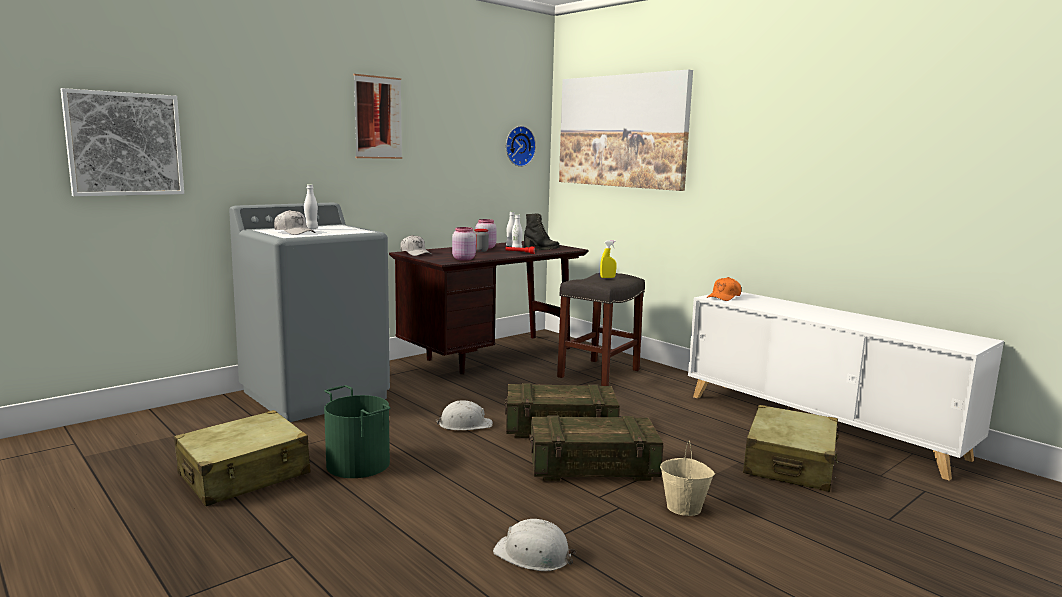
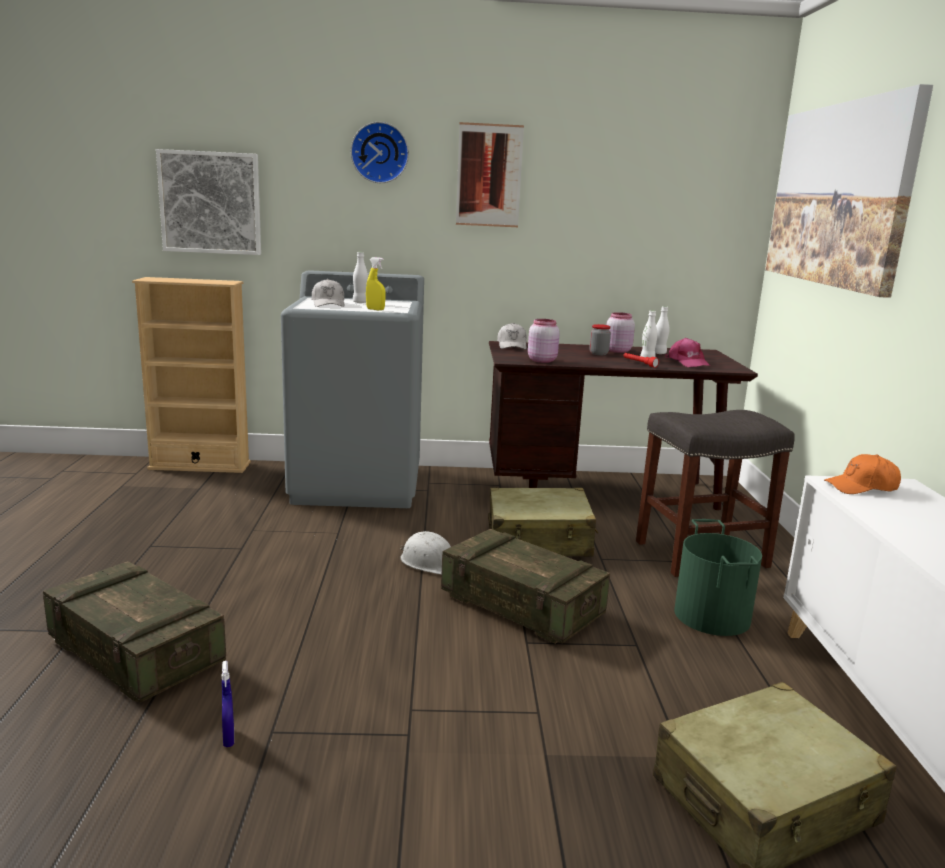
camera: 40 degrees right, 5 degrees up
beige suitcase [174,410,310,506] -> beige suitcase moved to [488,488,598,557]
green bucket [324,385,391,478] -> green bucket moved to [674,519,762,636]
white hard hat [493,519,576,571] -> blue spray bottle [222,661,234,747]
wall clock [506,126,536,167] -> wall clock moved to [351,122,409,183]
black boot [524,214,560,250] -> pink cap [665,338,710,367]
crate [530,416,663,481] -> crate moved to [43,561,226,703]
yellow spray bottle [600,240,617,278] -> yellow spray bottle moved to [366,257,386,310]
beige bucket [660,441,715,516] -> none
none -> beige bookcase [132,277,251,473]

